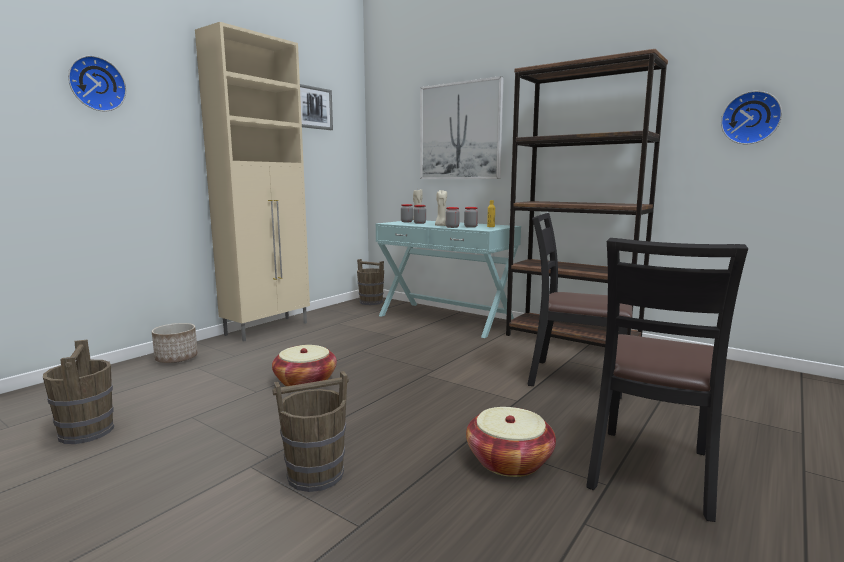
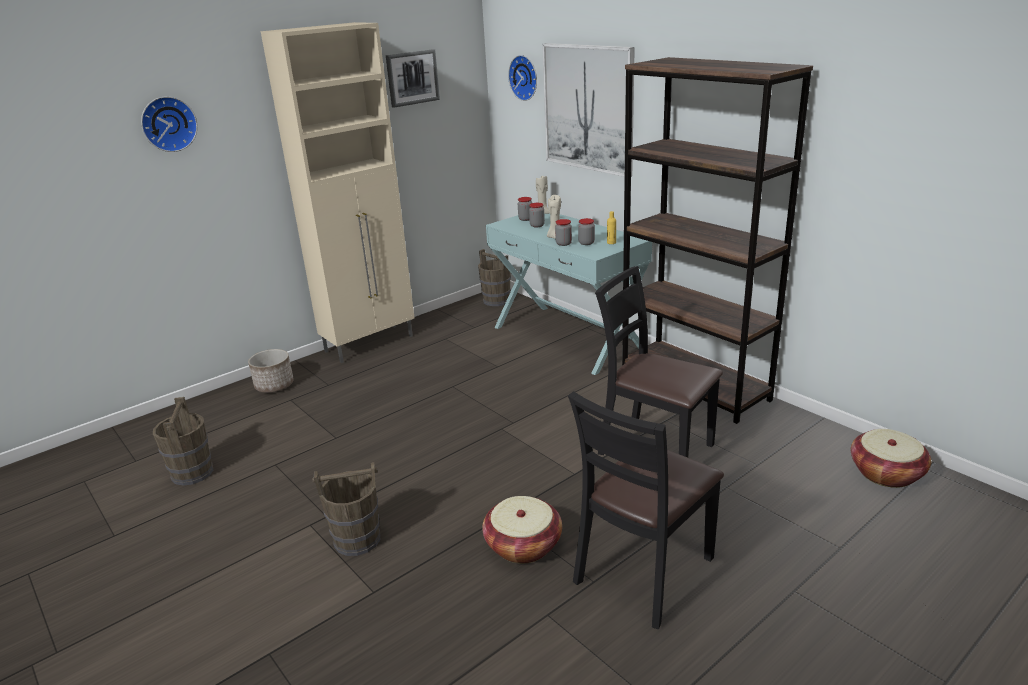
camera: 15 degrees right, 15 degrees up
basket [272,345,337,386] -> basket moved to [851,429,931,488]
wall clock [721,91,782,144] -> wall clock moved to [508,55,537,101]

